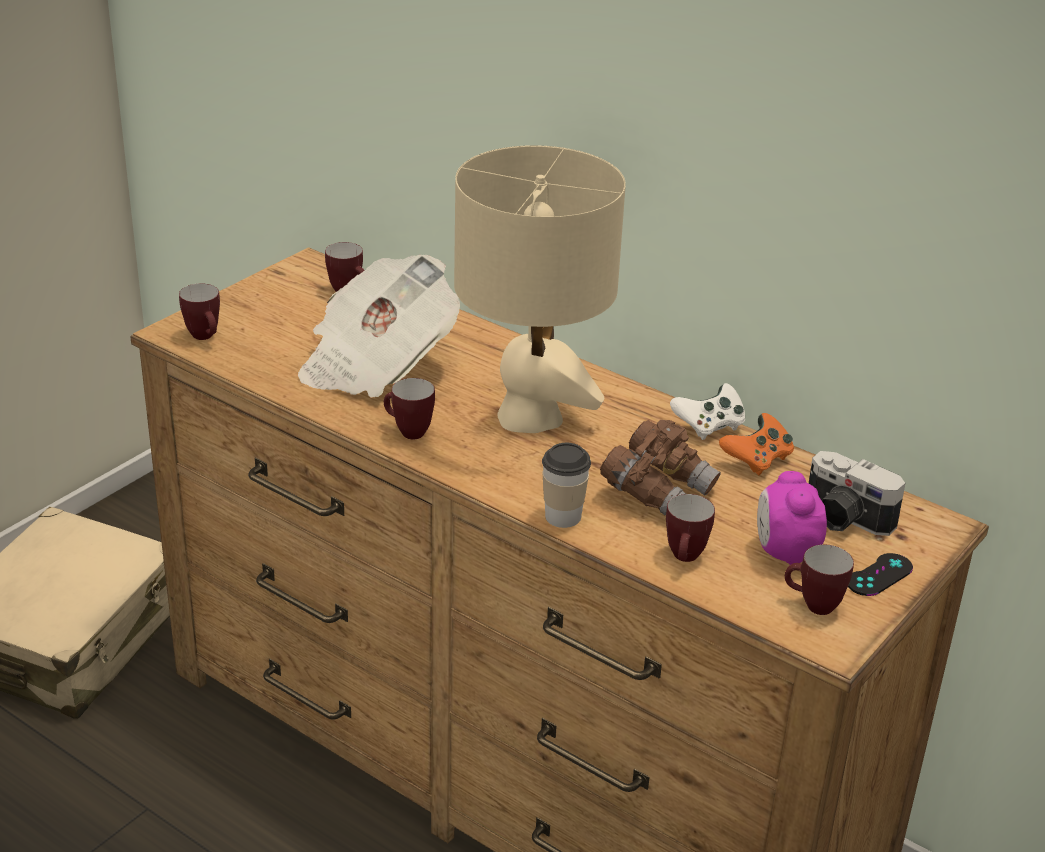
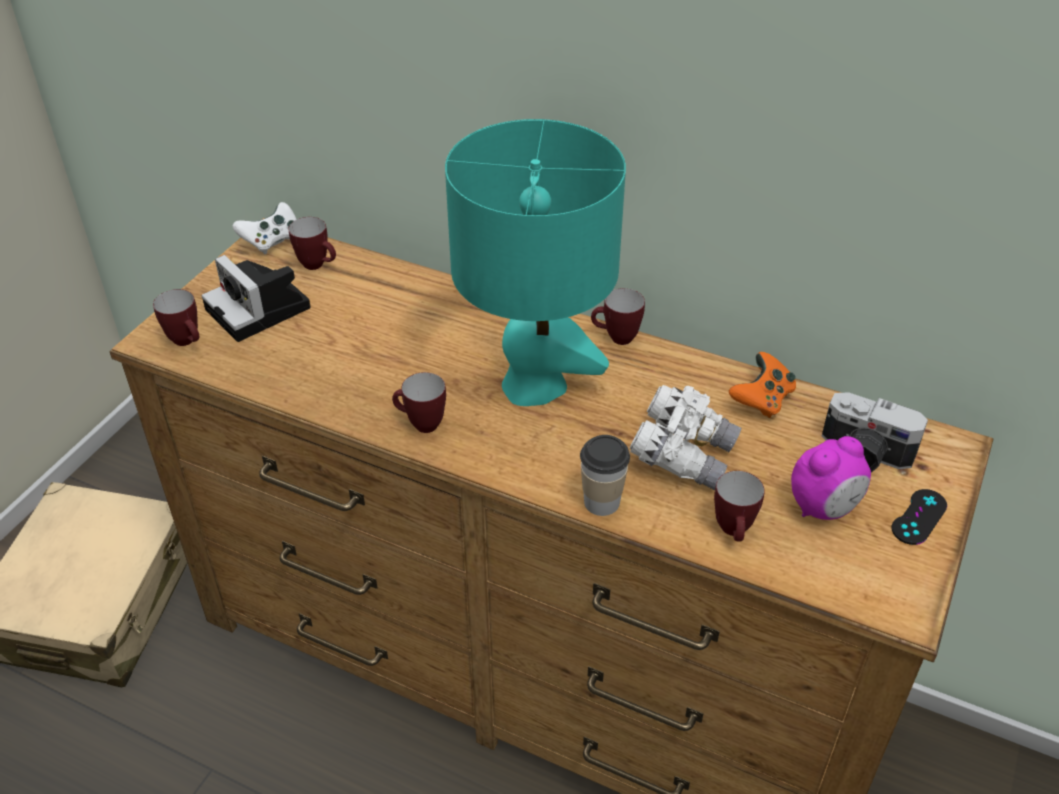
camera: 10 degrees left, 10 degrees up
newspaper [298,255,460,398] -> none
beige table lamp [454,145,626,433] -> turquoise table lamp [445,119,626,406]
brown binoculars [600,420,721,515] -> white binoculars [630,385,742,490]
white game controller [670,383,745,440] -> white game controller moved to [233,202,297,254]
alarm clock [757,471,827,565] -> alarm clock turned 105 degrees counterclockwise [791,436,871,520]
mug [785,544,854,615] -> mug moved to [591,288,645,345]
none -> camera [202,255,311,342]

